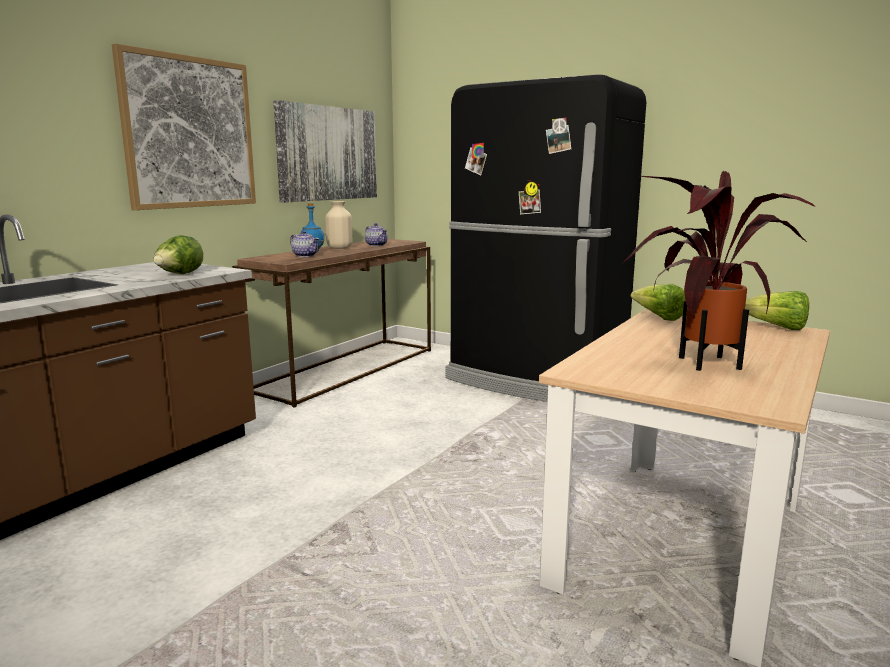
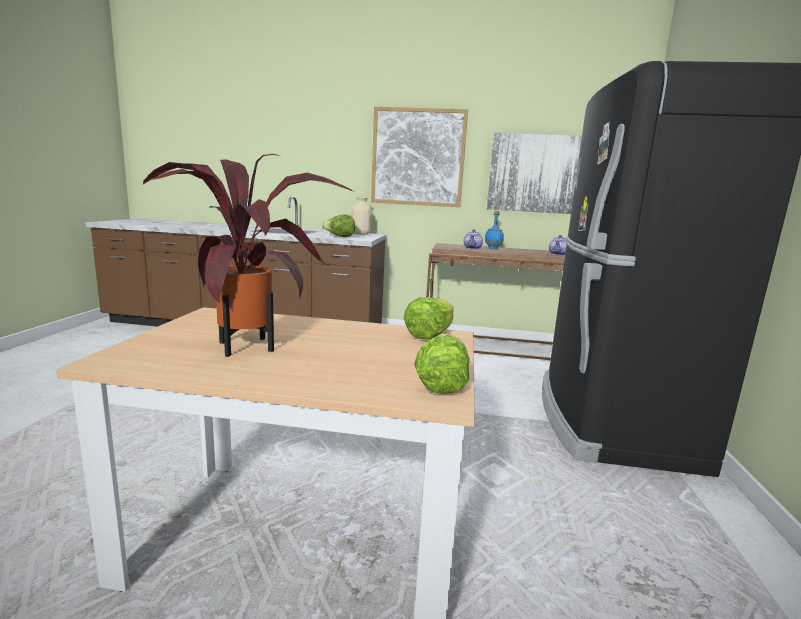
camera: 65 degrees right, 0 degrees up
beige vase [325,201,352,249] -> beige vase moved to [351,197,372,235]

